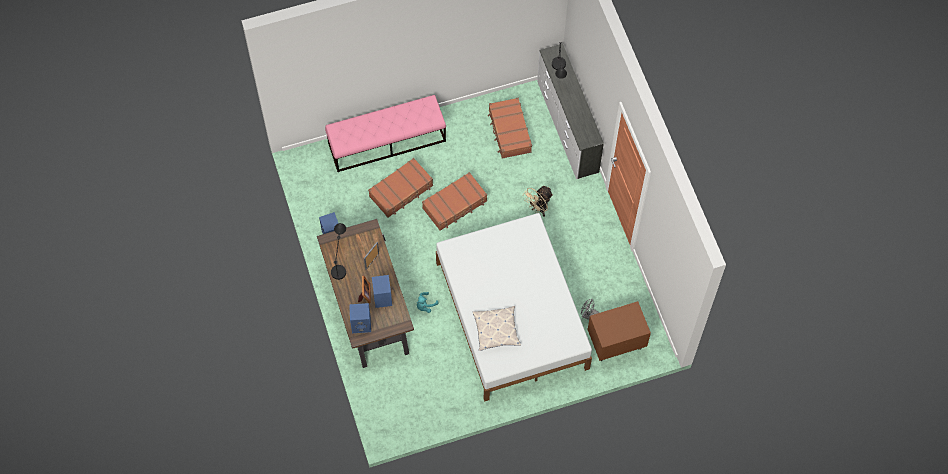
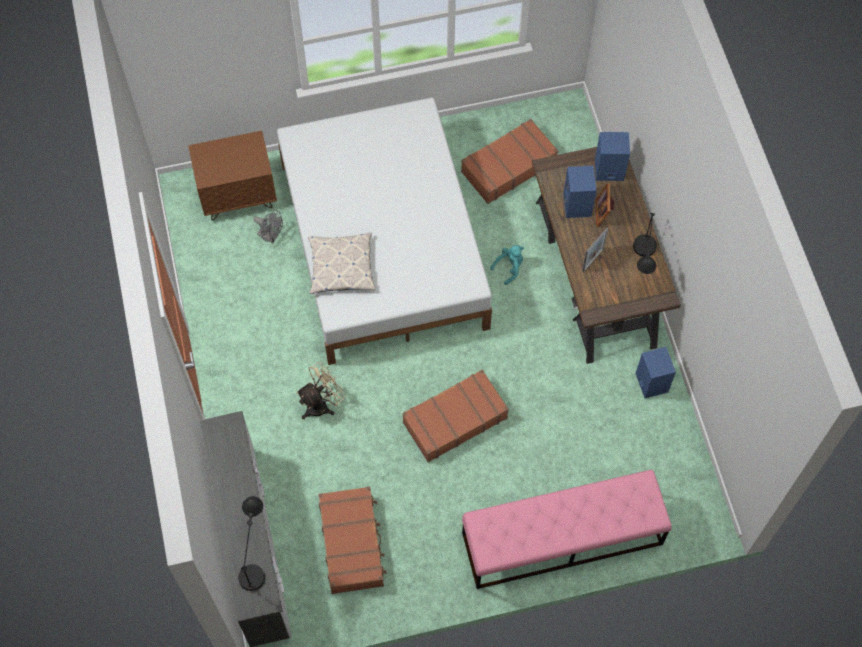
camera: 175 degrees left, 0 degrees up
brown suitcase [368,158,433,218] -> brown suitcase moved to [461,119,558,204]
pillow [473,306,521,351] -> pillow moved to [308,233,375,294]

